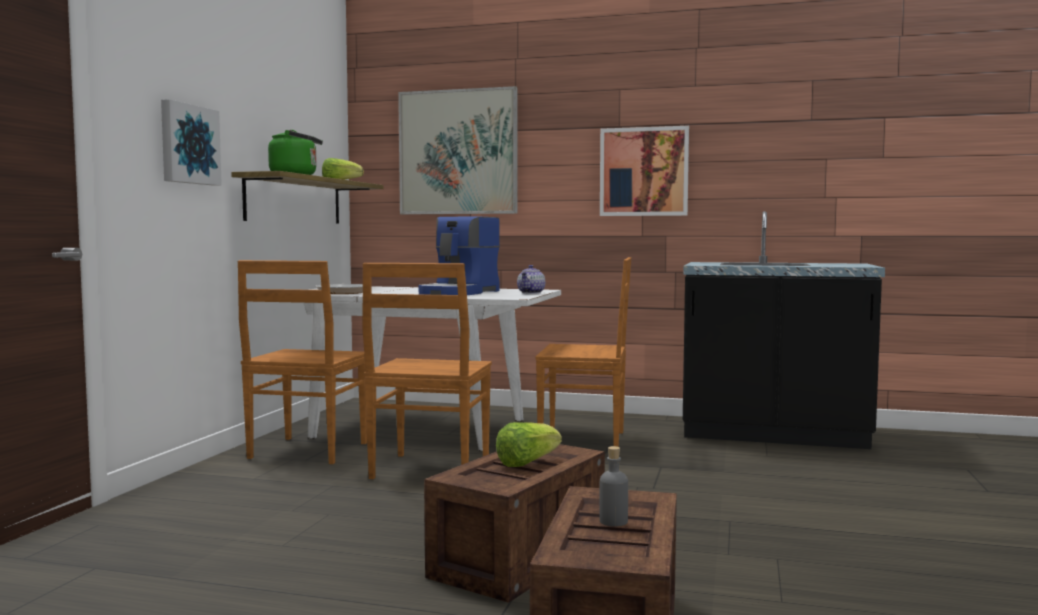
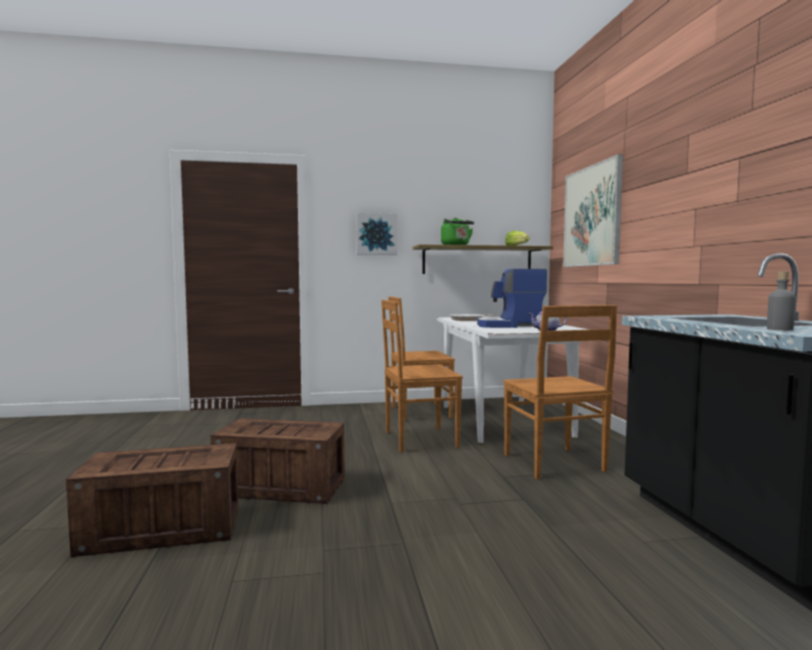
camera: 65 degrees right, 0 degrees up
lettuce [496,422,562,467] -> none
grey bottle [599,446,628,527] -> grey bottle moved to [767,272,795,330]
picture [600,126,689,216] -> none

